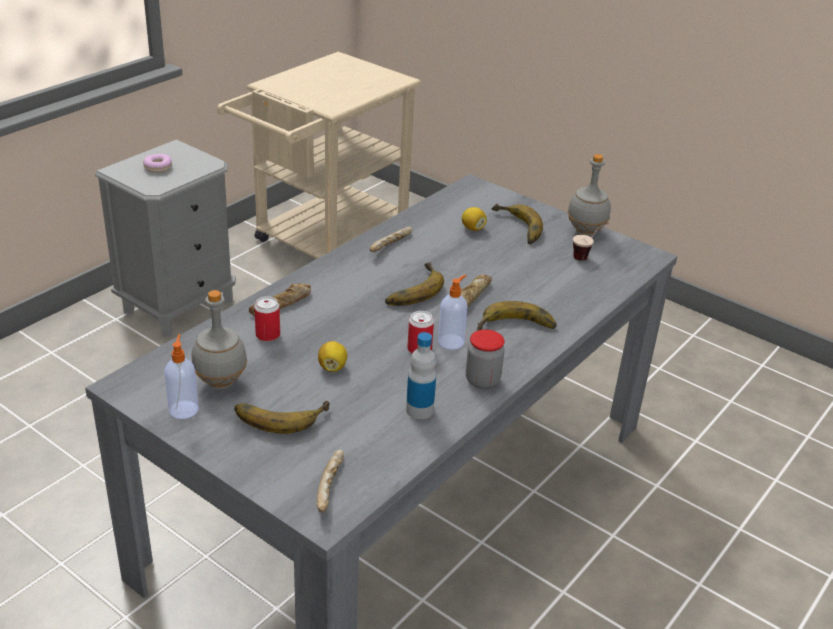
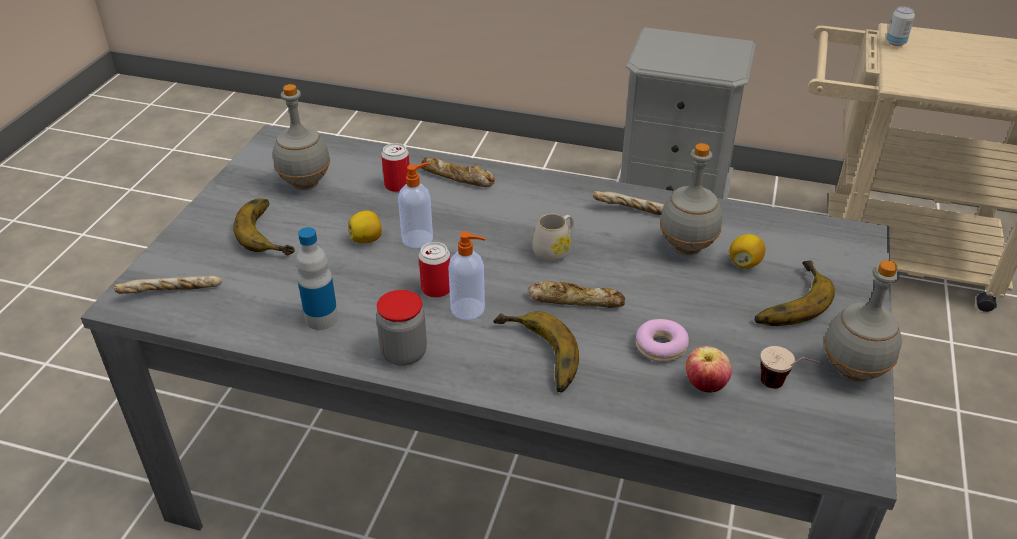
camera: 70 degrees right, 5 degrees up
donut [143,154,172,173] -> donut moved to [636,319,689,362]
soap dispenser [164,334,199,419] -> soap dispenser moved to [398,162,433,248]
banana [385,262,444,306] -> white mug [532,214,574,262]
none -> grey bottle [660,143,722,255]
none -> apple [686,346,732,393]
none -> can [886,6,915,46]

